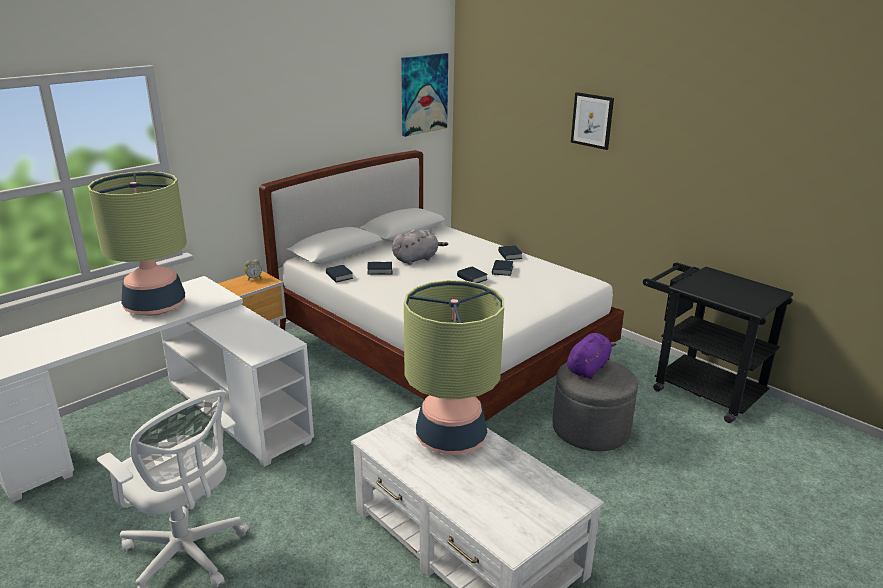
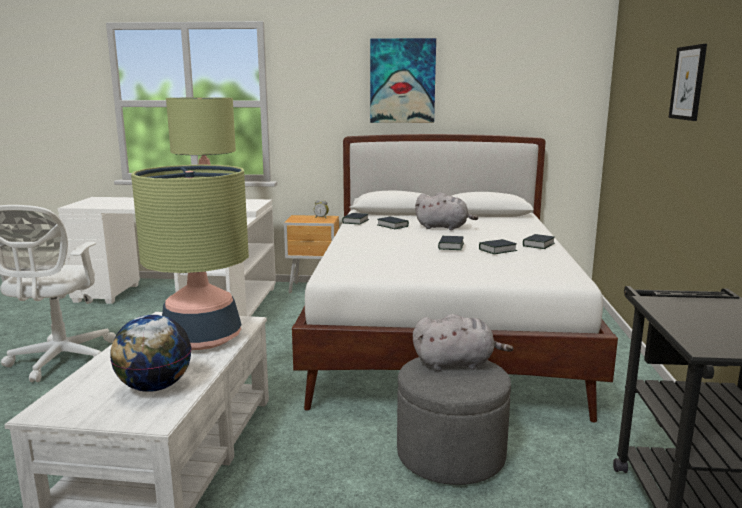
camera: 50 degrees right, 10 degrees down
picture [401,53,448,137] -> picture moved to [370,38,436,123]
purple plush toy [567,333,616,379] -> grey plush toy [413,314,513,371]
none -> globe [110,314,191,392]

